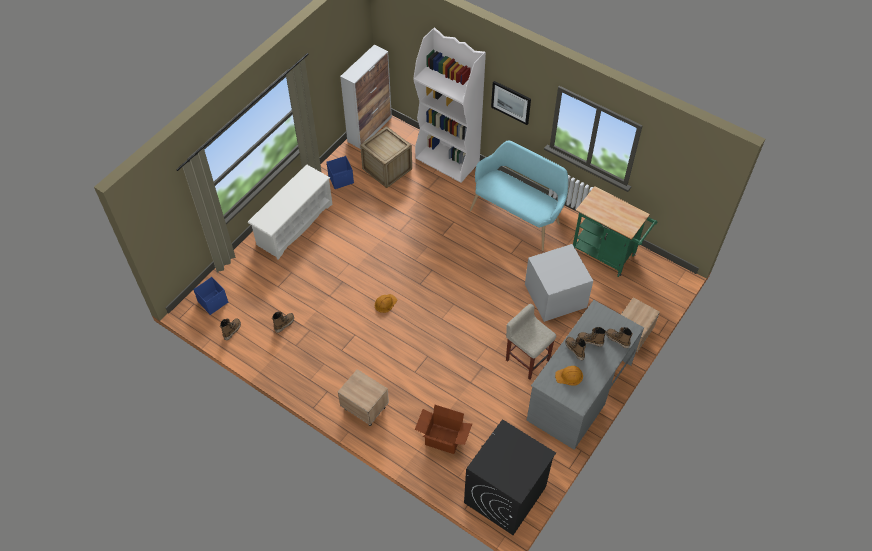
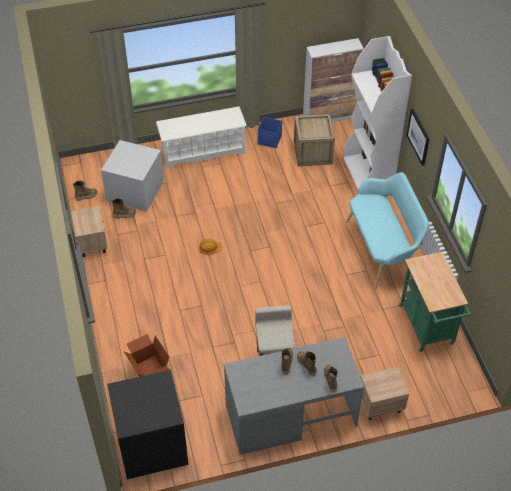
camera: 40 degrees right, 5 degrees down
blue storage box [193,277,228,315] -> none
beige nightstand [338,369,389,426] -> beige nightstand moved to [71,206,108,257]
grey storage box [525,244,593,322] -> grey storage box moved to [101,140,164,211]
orange hard hat [555,366,583,385] -> none

